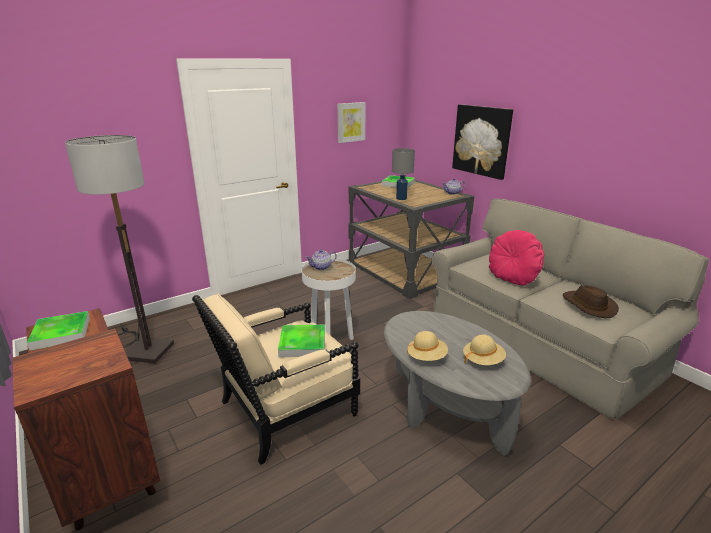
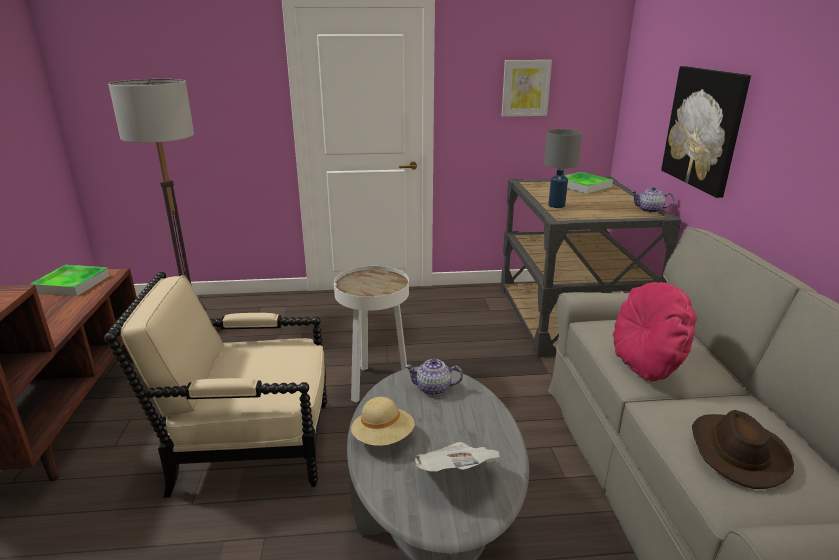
camera: 30 degrees right, 0 degrees up
tray [278,325,325,357] -> none
teapot [306,249,337,270] -> teapot moved to [405,359,463,395]
beige hat [463,334,506,365] -> newspaper [415,442,500,472]

